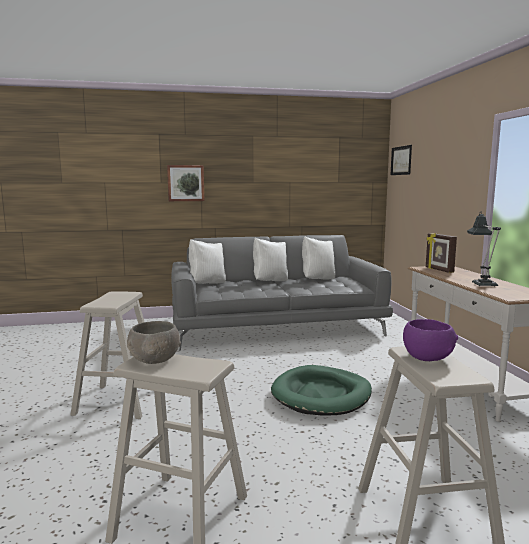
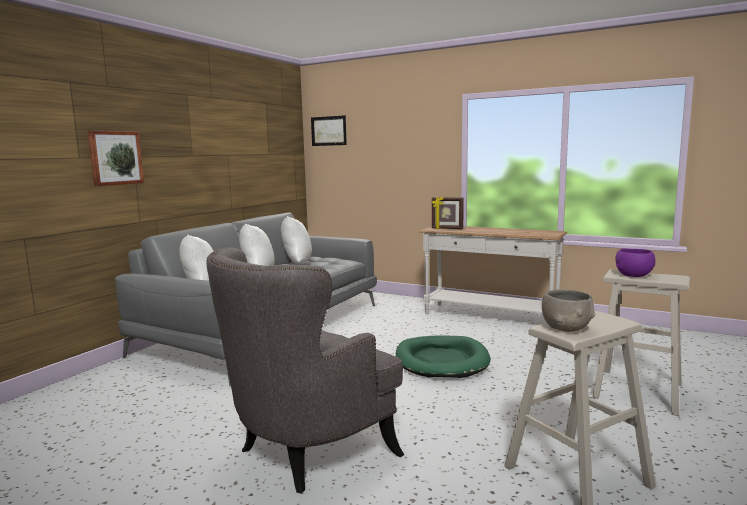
camera: 50 degrees left, 0 degrees up
beige stool [70,291,144,419] -> grey armchair [206,248,405,494]
table lamp [467,211,501,286] -> none

